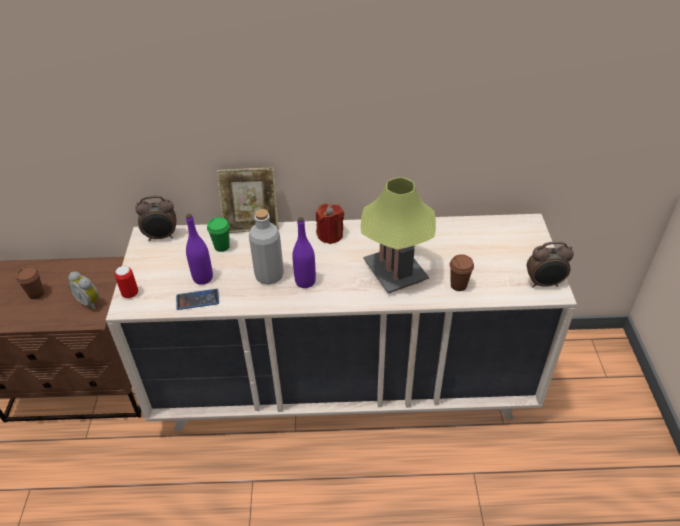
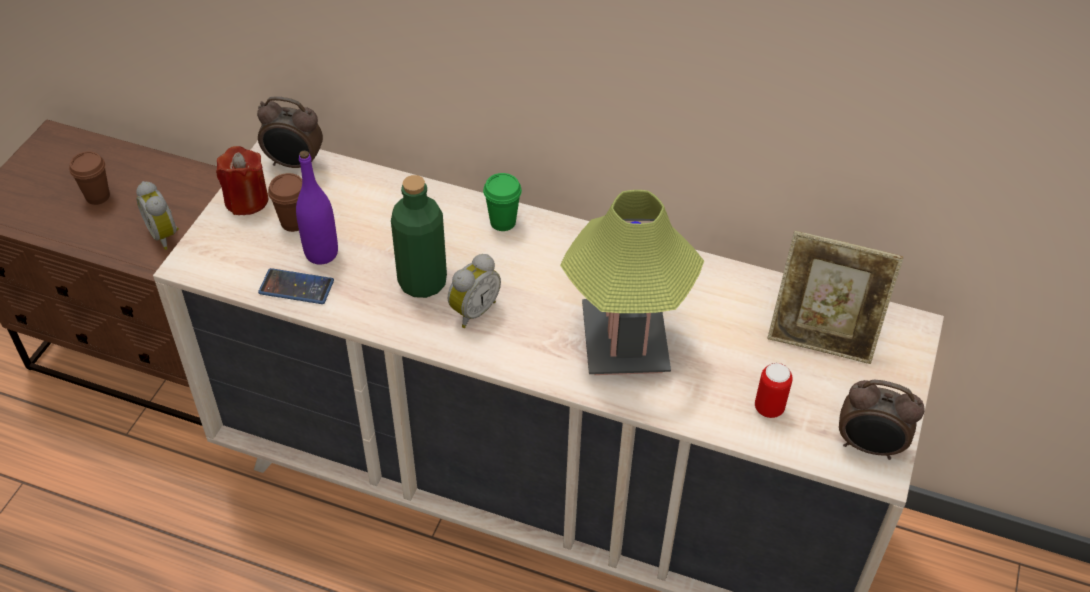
camera: 20 degrees right, 5 degrees up
can [115,266,138,298] -> can moved to [755,363,793,418]
green cup [207,217,230,252] -> green cup moved to [483,173,522,231]
picture frame [216,167,279,233] -> picture frame moved to [767,231,904,364]
grey bottle [249,209,284,285] -> green bottle [391,175,447,298]
purple bottle [292,217,316,288] -> alarm clock [448,254,501,328]
red candle [316,204,344,244] -> red candle moved to [216,146,269,215]
brown cup [450,254,474,291] -> brown cup moved to [268,173,302,232]

